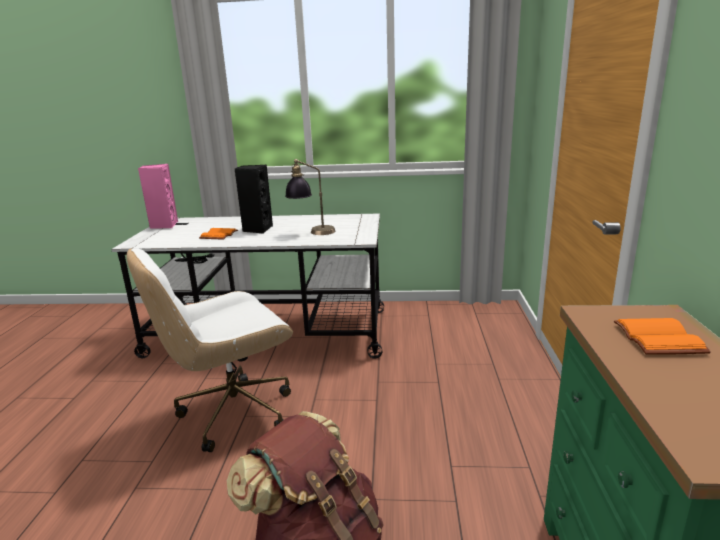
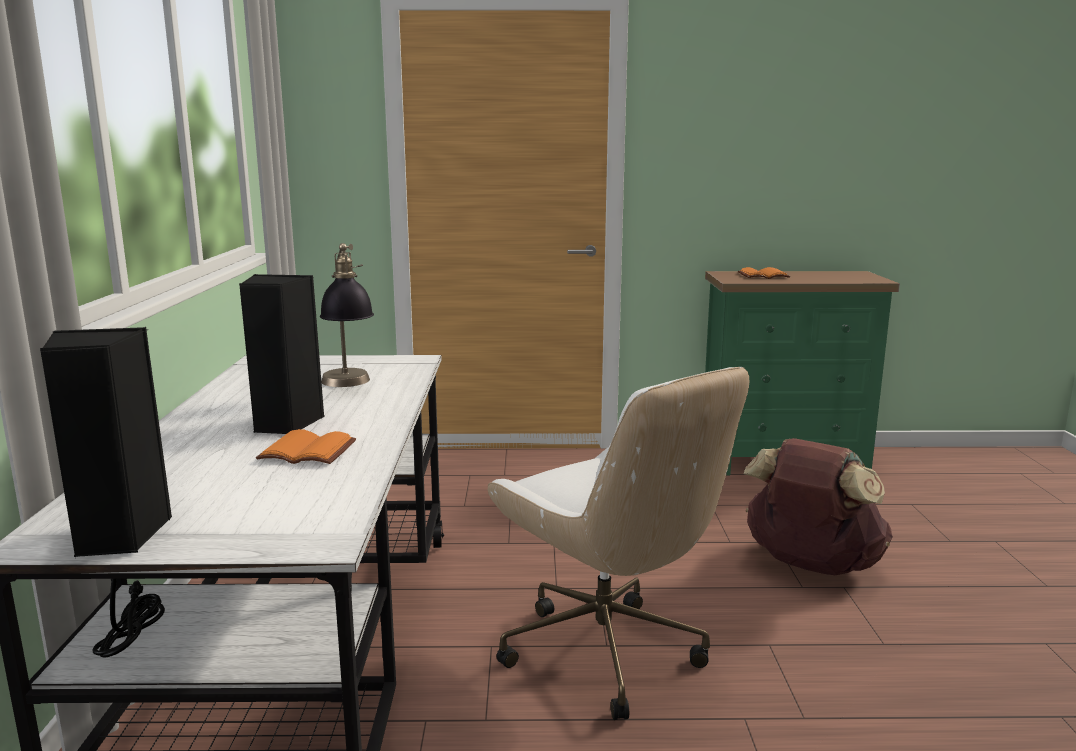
camera: 95 degrees left, 5 degrees down
pink speaker [138,164,178,228] -> black speaker [40,327,172,558]

